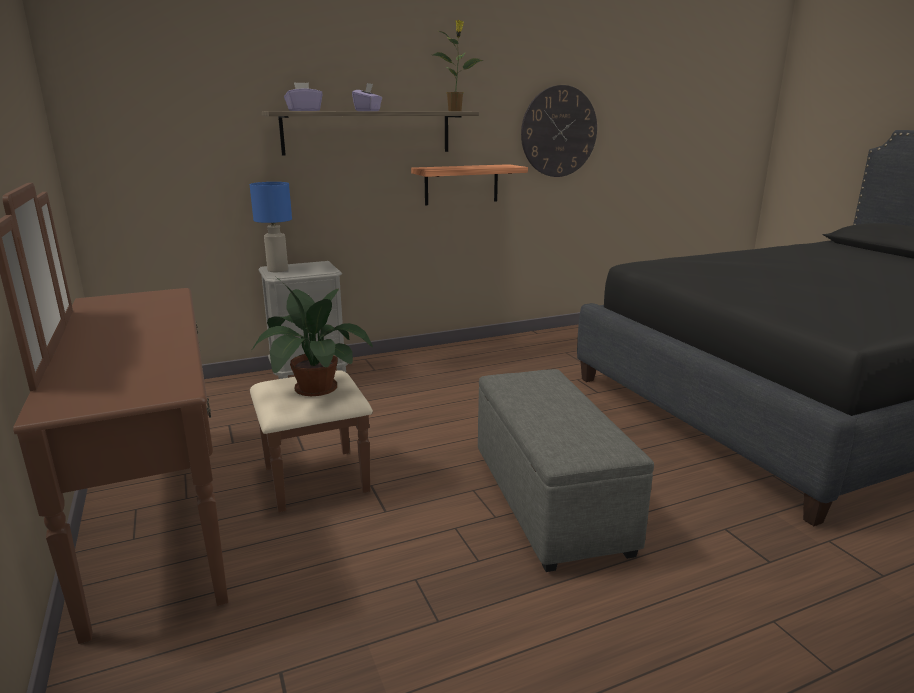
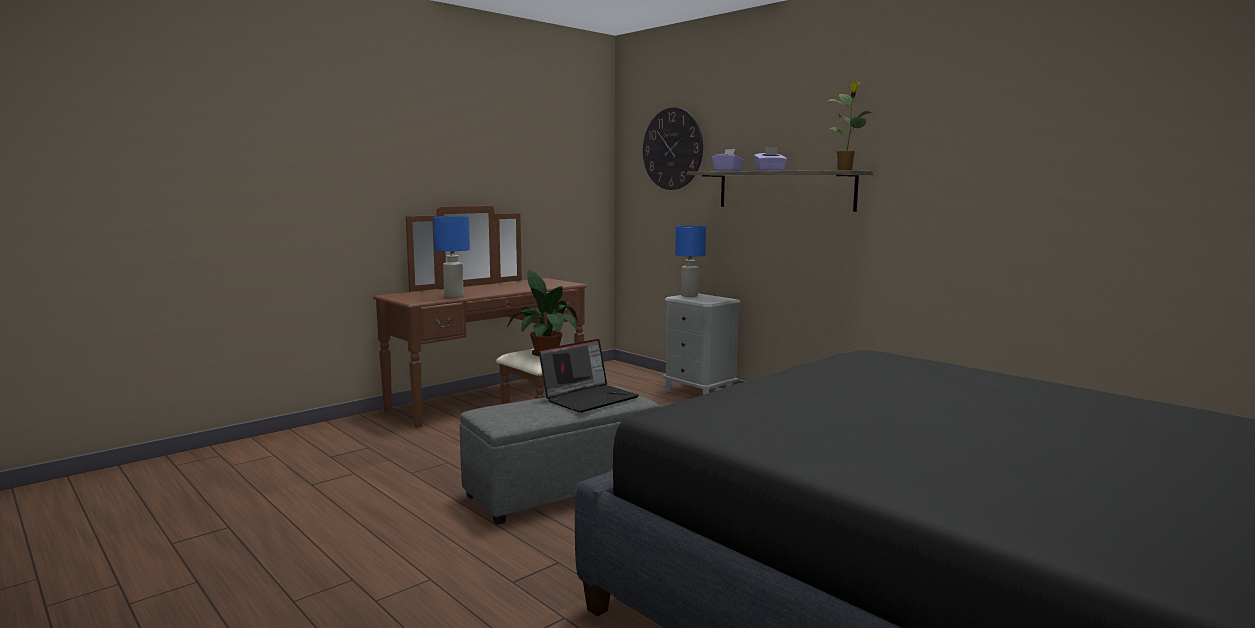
camera: 70 degrees right, 10 degrees down
shelf [411,164,528,205] -> none
wall clock [521,85,597,177] -> wall clock moved to [643,107,703,190]
none -> blue table lamp [433,216,470,298]
none -> laptop [539,339,639,413]

